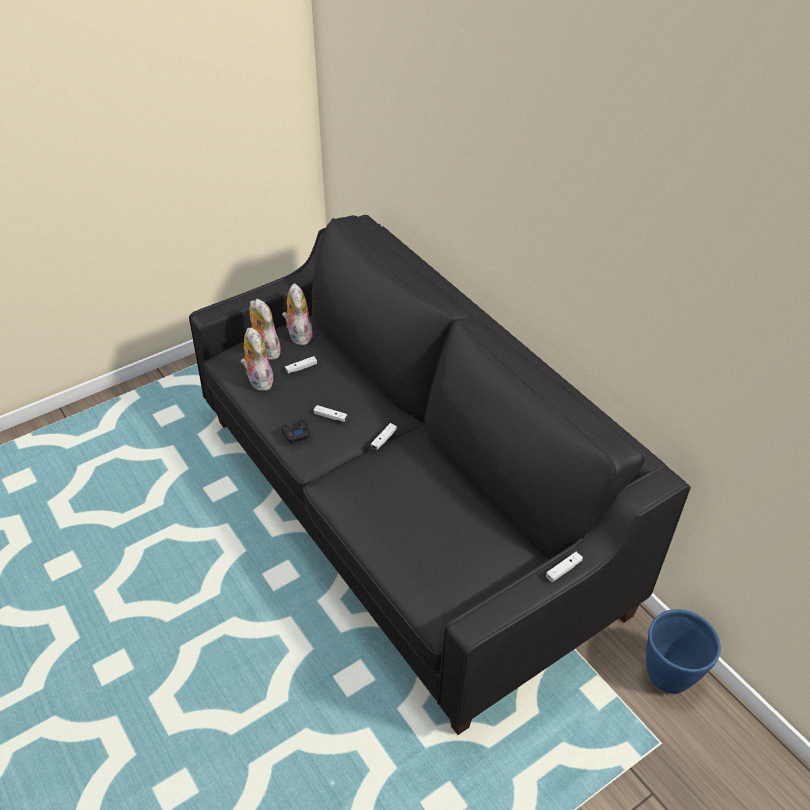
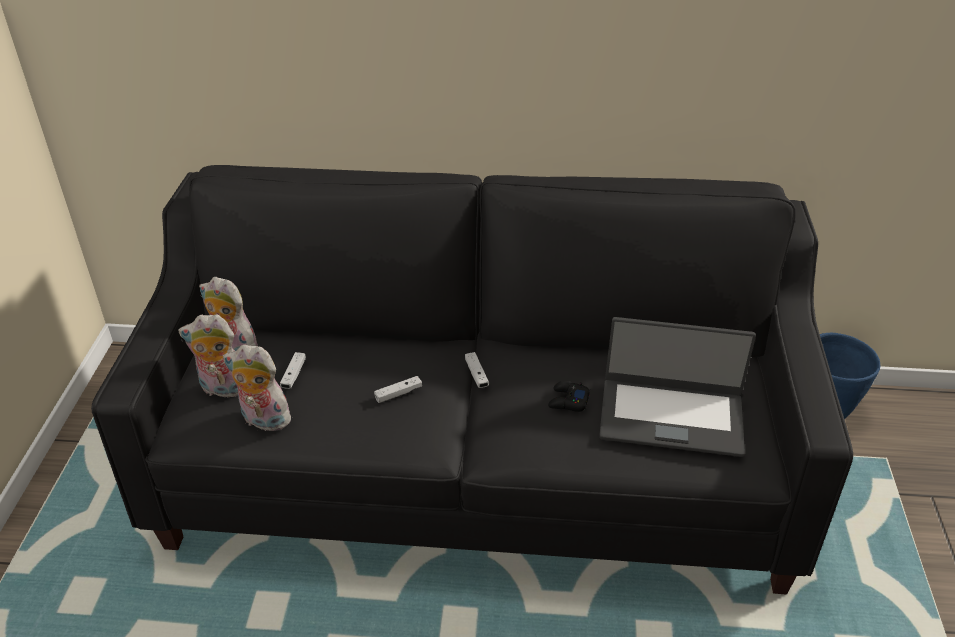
camera: 50 degrees left, 5 degrees down
black game controller [281,420,310,443] -> black game controller moved to [548,381,590,412]
white game controller [546,552,583,582] -> none
none -> laptop [599,317,756,457]

